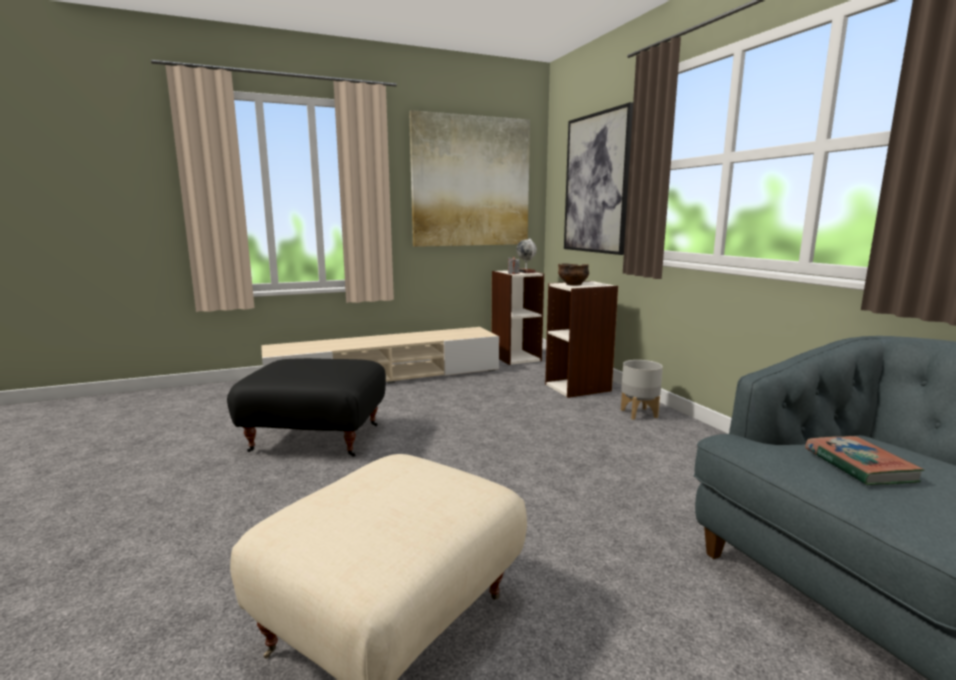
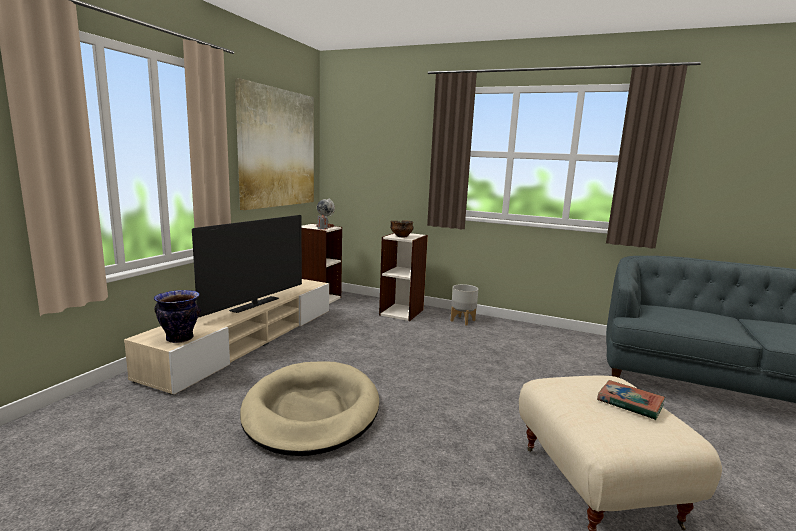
camera: 45 degrees left, 0 degrees up
black ottoman [227,358,386,457] -> beige dog bed [240,361,379,456]
picture [564,102,633,255] -> none
book [805,436,925,485] -> book moved to [597,380,665,420]
none -> vase [154,290,201,343]
none -> television [192,215,302,317]

